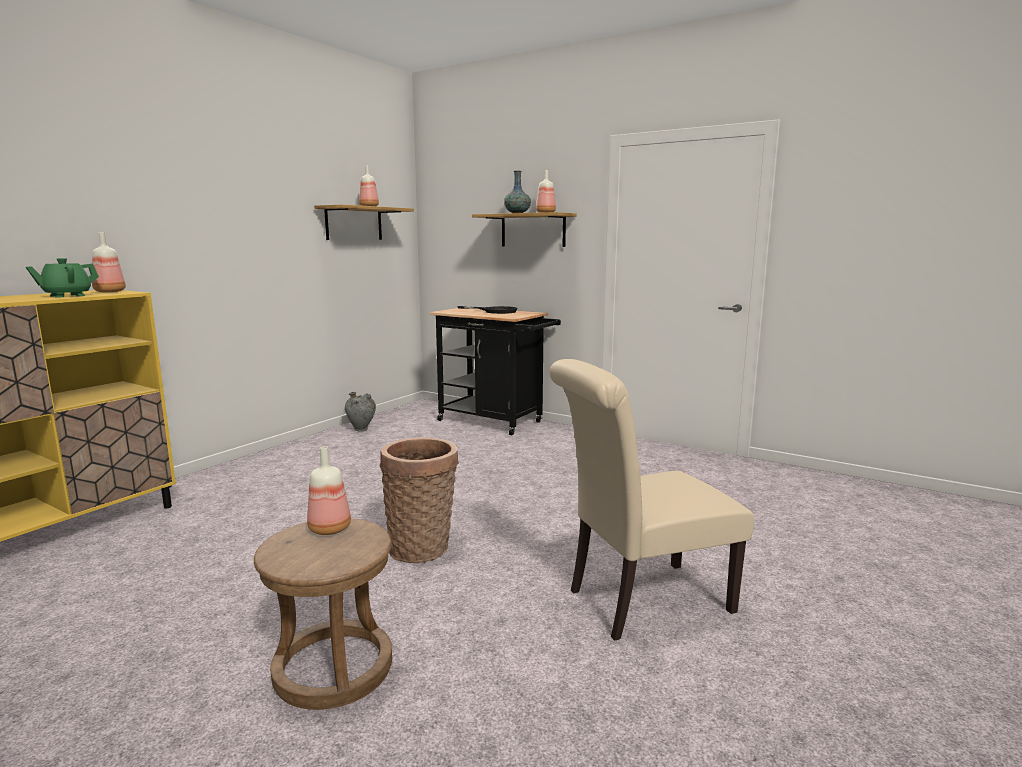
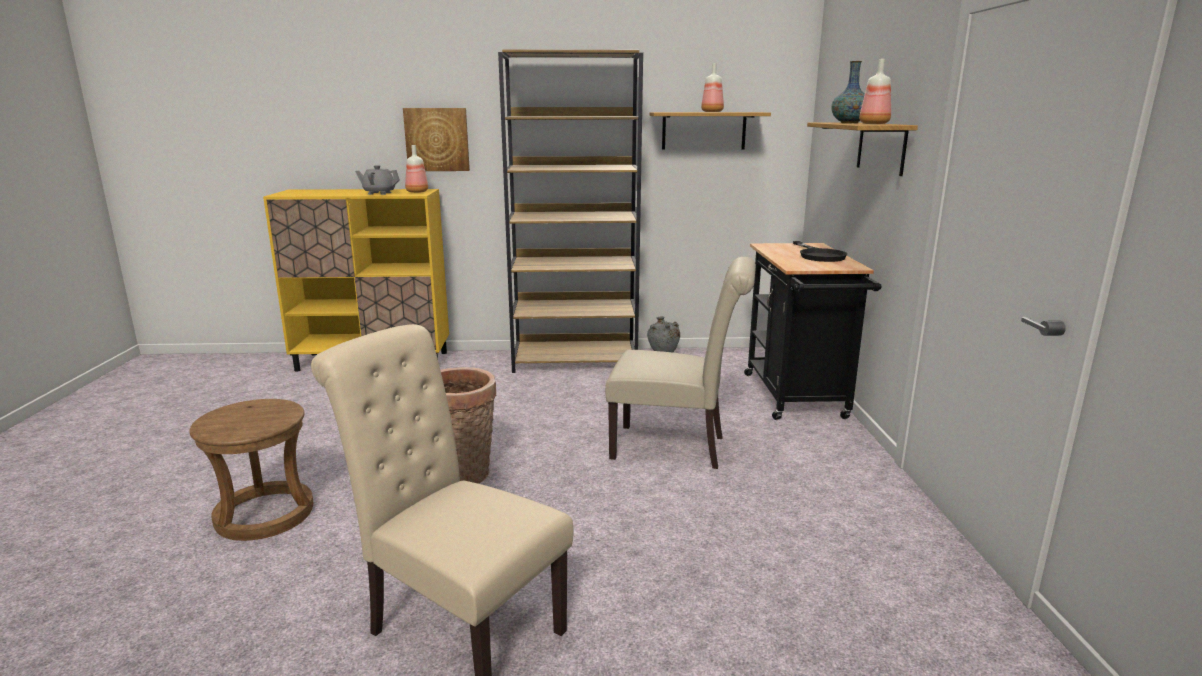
camera: 55 degrees right, 5 degrees up
green teapot [26,258,99,298] -> grey teapot [355,165,400,195]
bottle [307,446,351,535] -> none
none -> picture [403,108,470,171]
none -> brown bookcase [498,49,643,373]
none -> beige chair [605,257,756,469]

